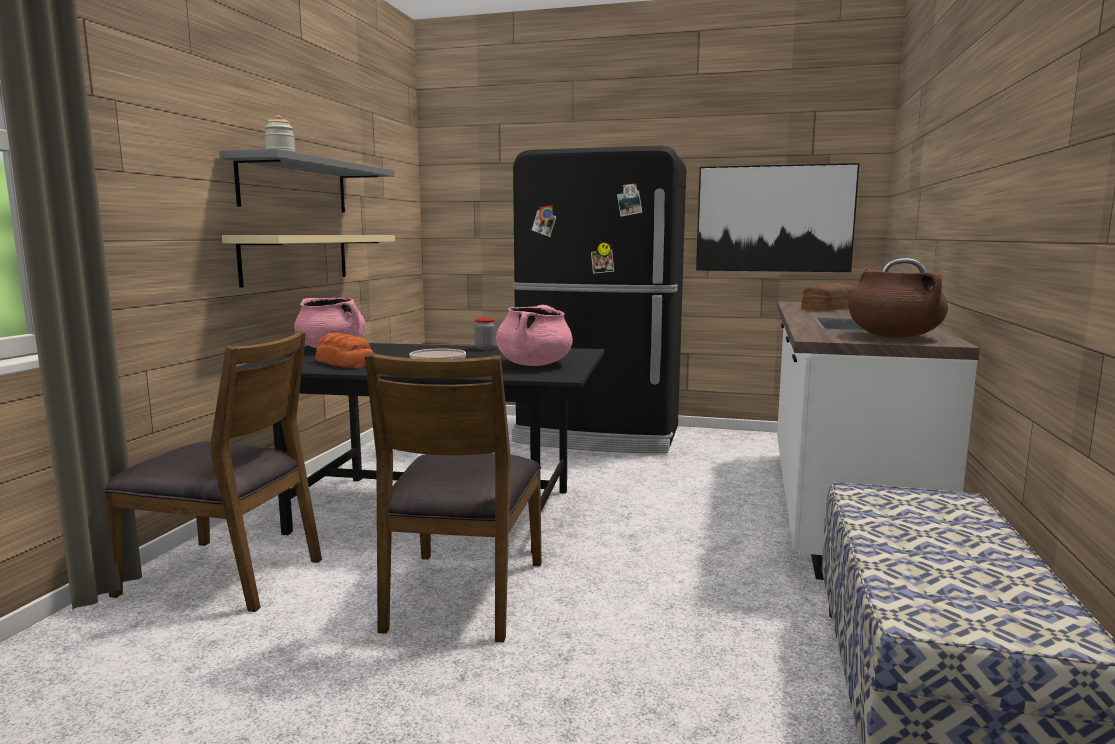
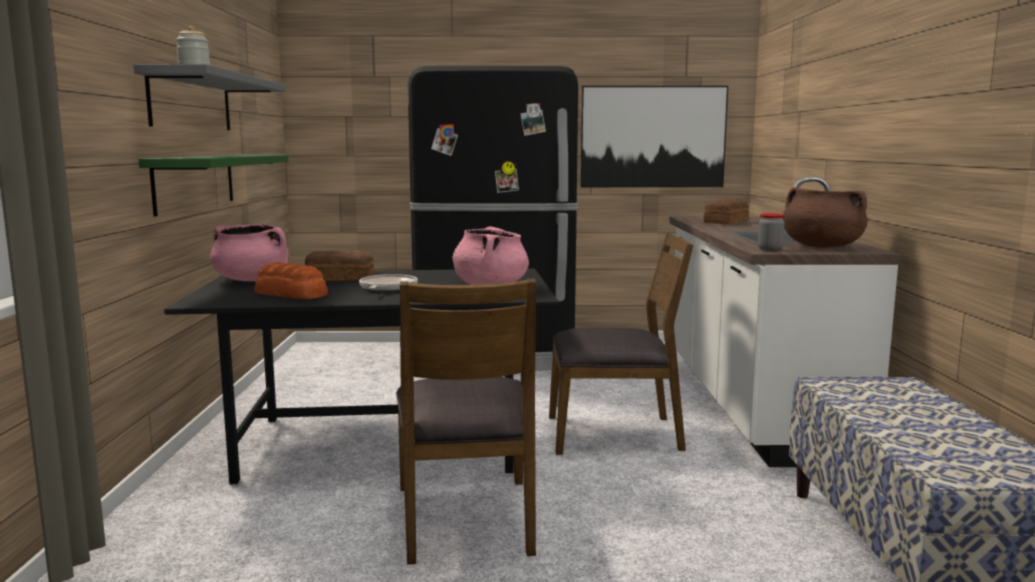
camera: 15 degrees left, 0 degrees up
brown chair [103,331,322,612] -> brown chair moved to [549,233,693,455]
beige shelf [222,235,395,288] -> green shelf [139,155,288,216]
jar [474,318,495,350] -> jar moved to [758,213,785,251]
none -> bread [305,250,374,281]

